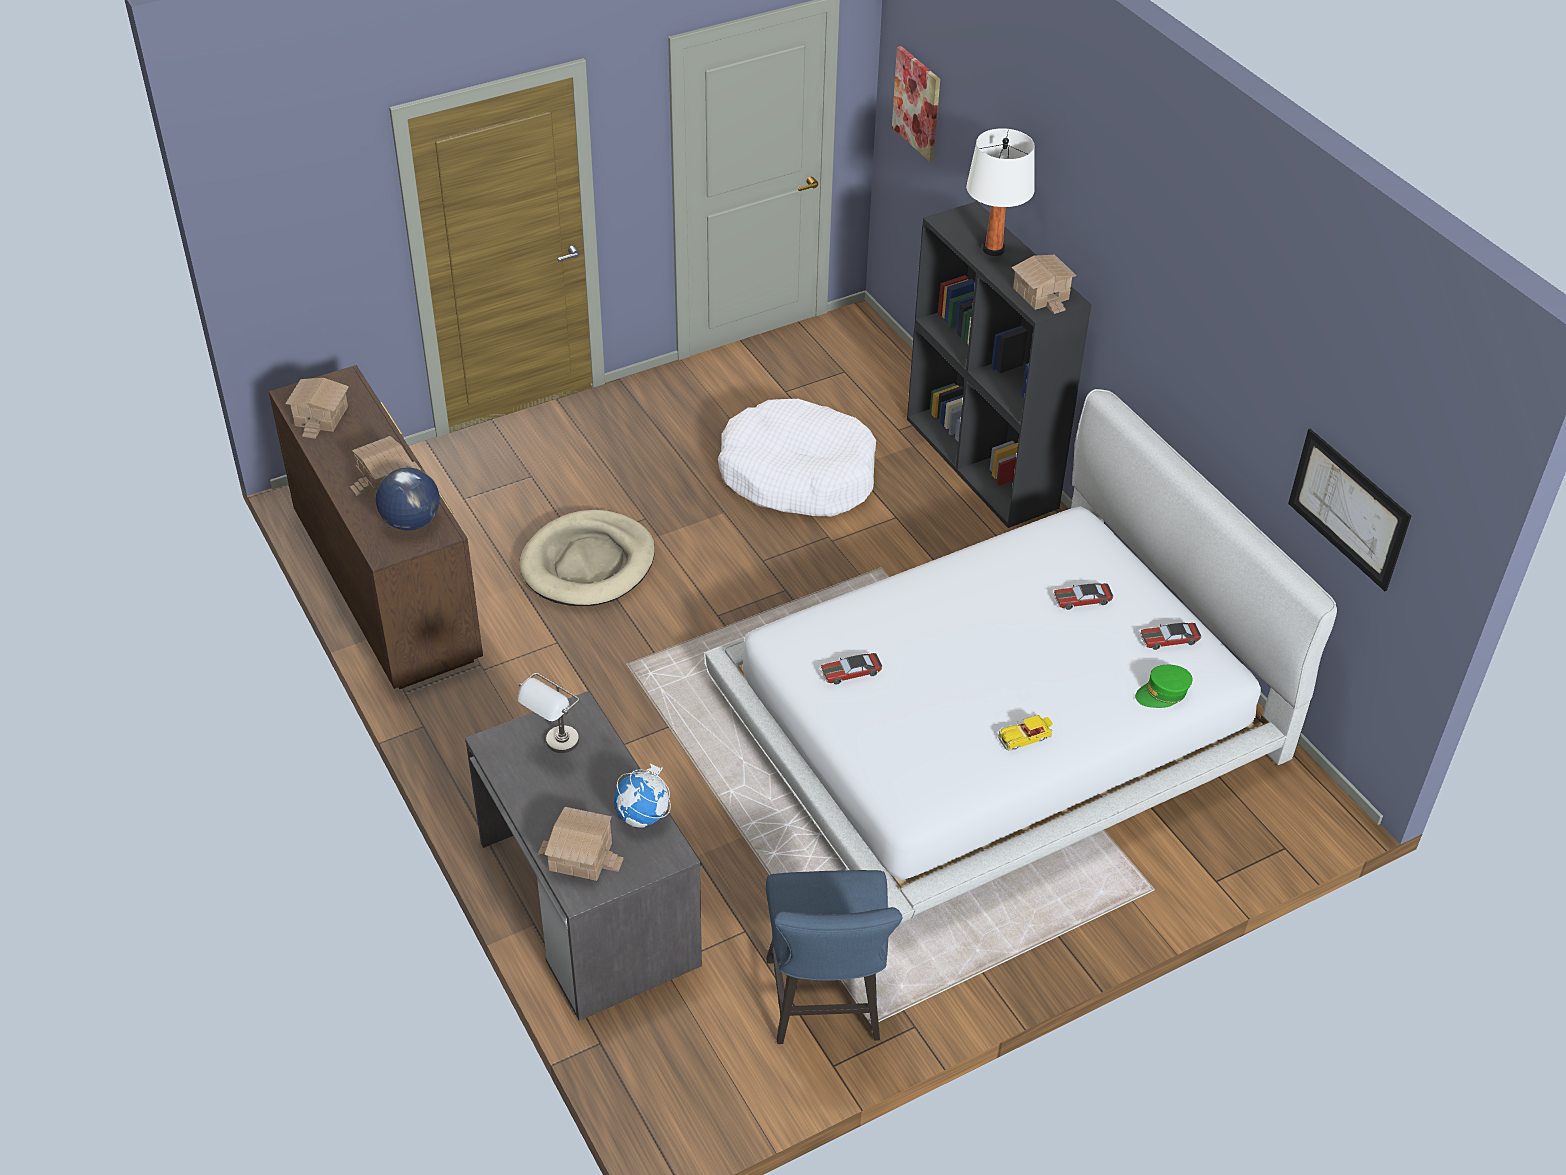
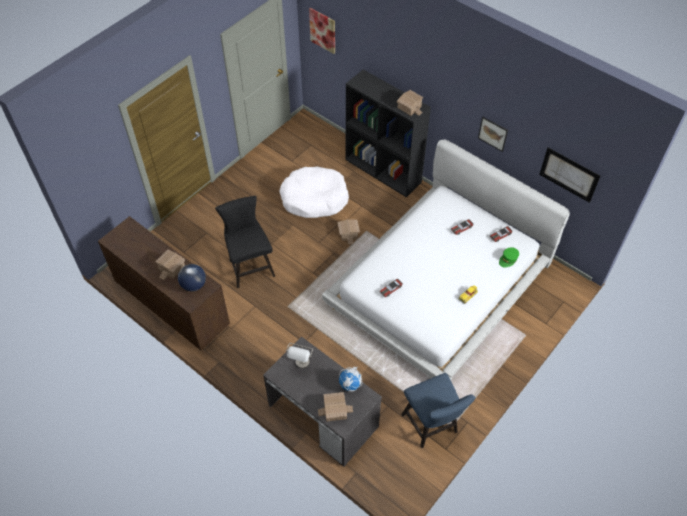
camera: 20 degrees left, 10 degrees up
toy house [285,378,349,439] -> toy house moved to [337,219,360,245]
beige dog bed [519,510,655,606] -> black chair [215,196,275,288]
white table lamp [966,128,1035,256] -> none
none -> picture [478,117,508,152]

